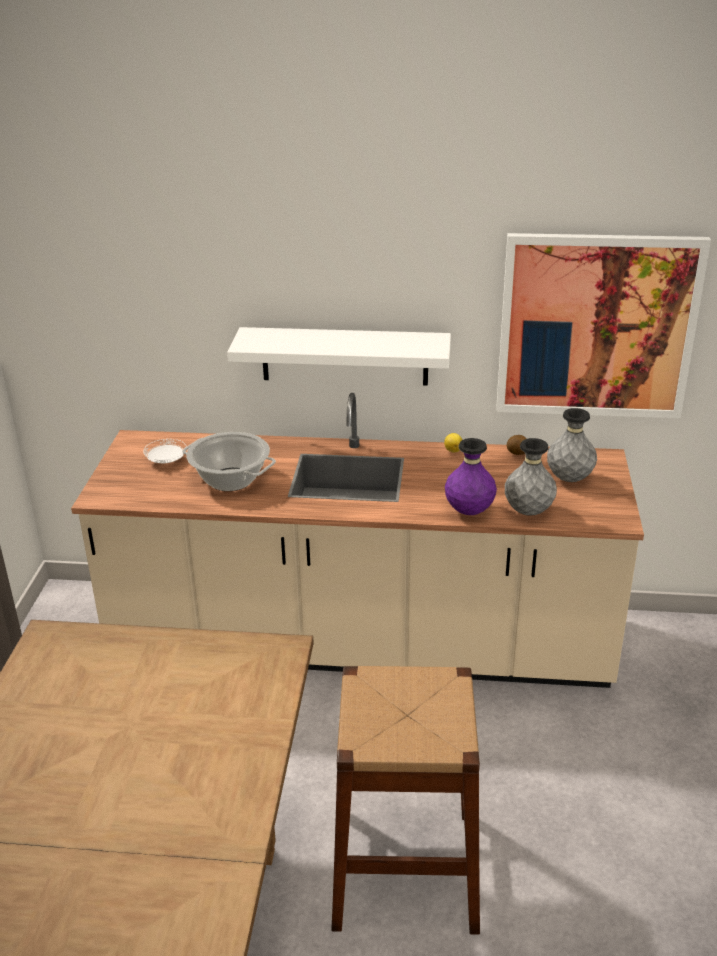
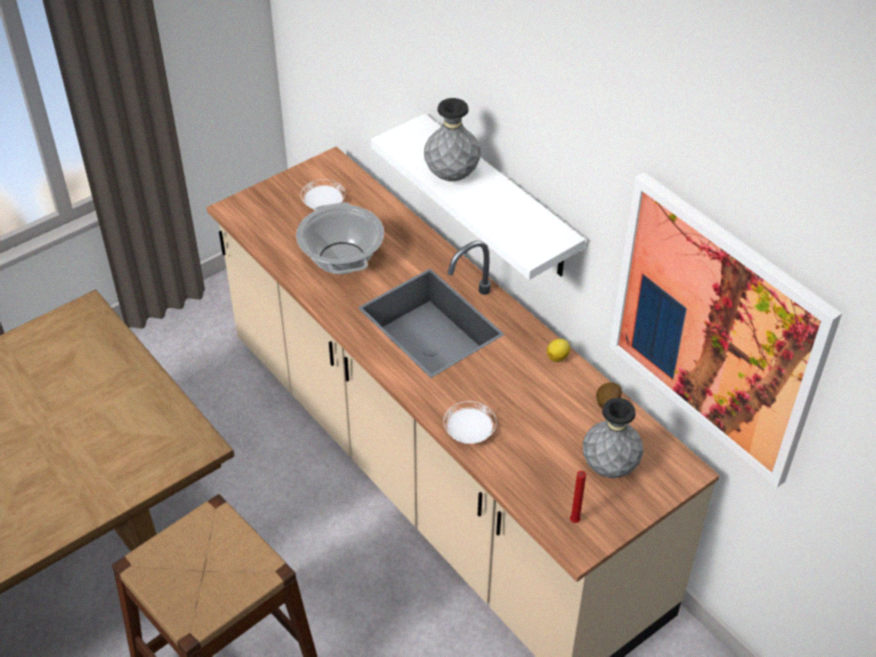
camera: 45 degrees right, 15 degrees up
purple vase [445,438,497,515] -> white plate [443,401,497,444]
grey vase [505,438,557,516] -> grey vase moved to [424,98,481,181]
none -> red candle [570,471,586,523]

